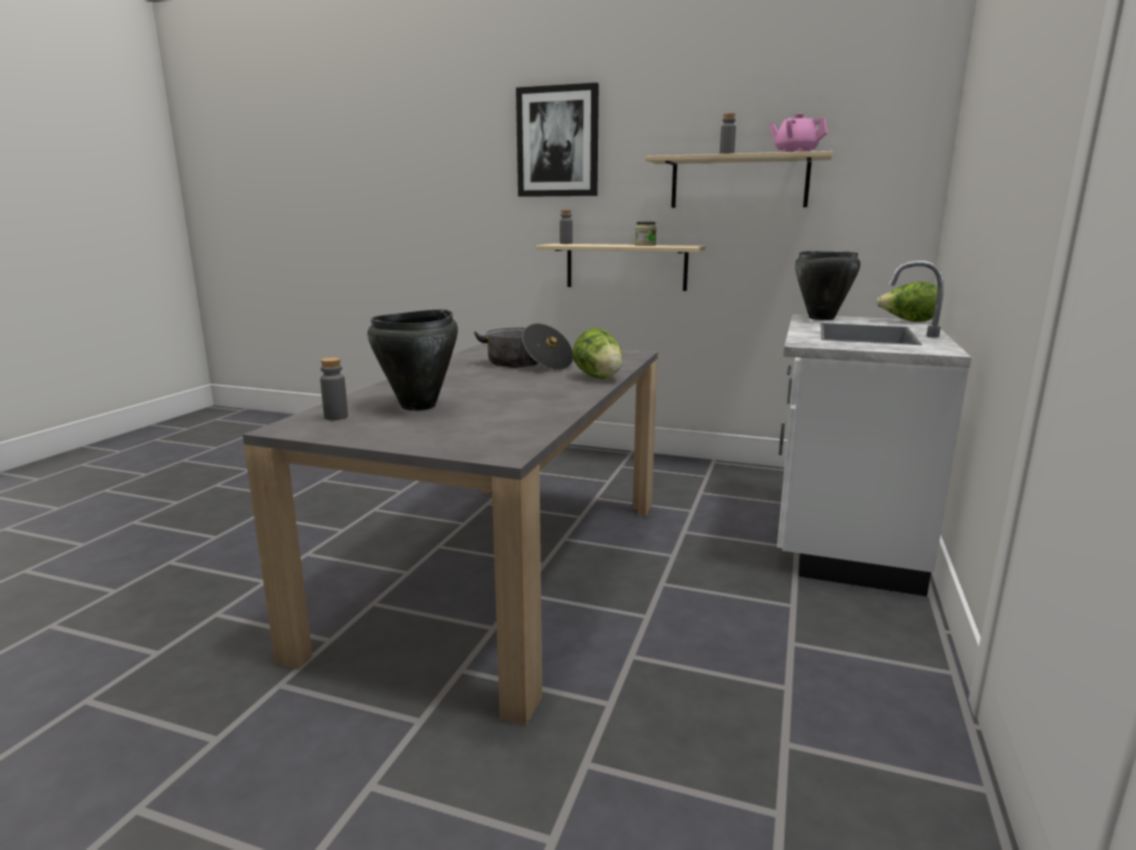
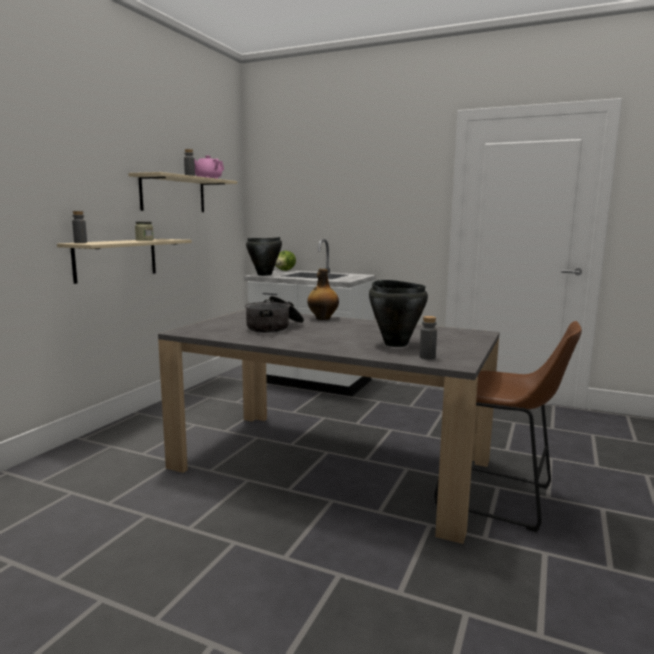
camera: 85 degrees left, 5 degrees down
picture [516,83,599,197] -> none
lettuce [572,328,623,379] -> bottle [307,269,339,320]
none -> brown stool [434,321,582,532]

